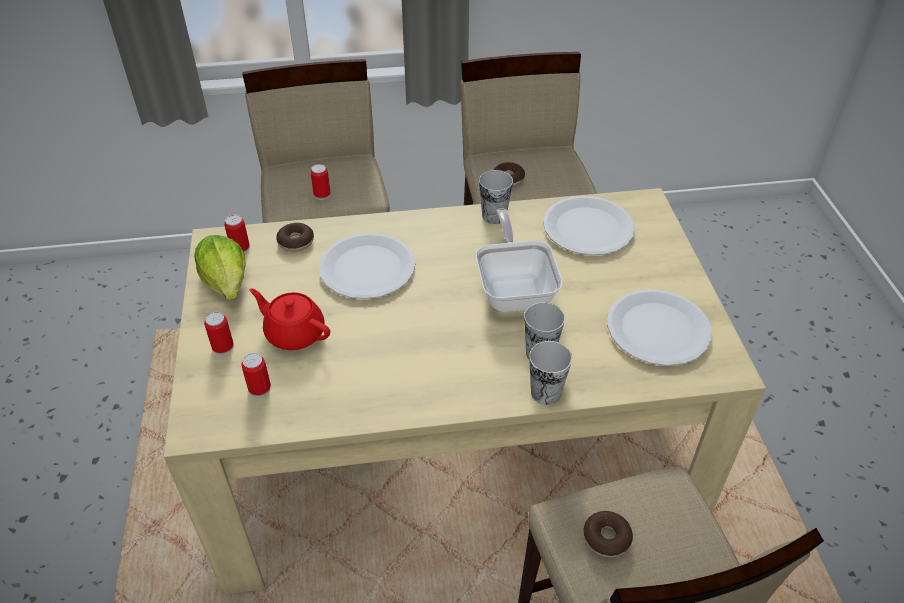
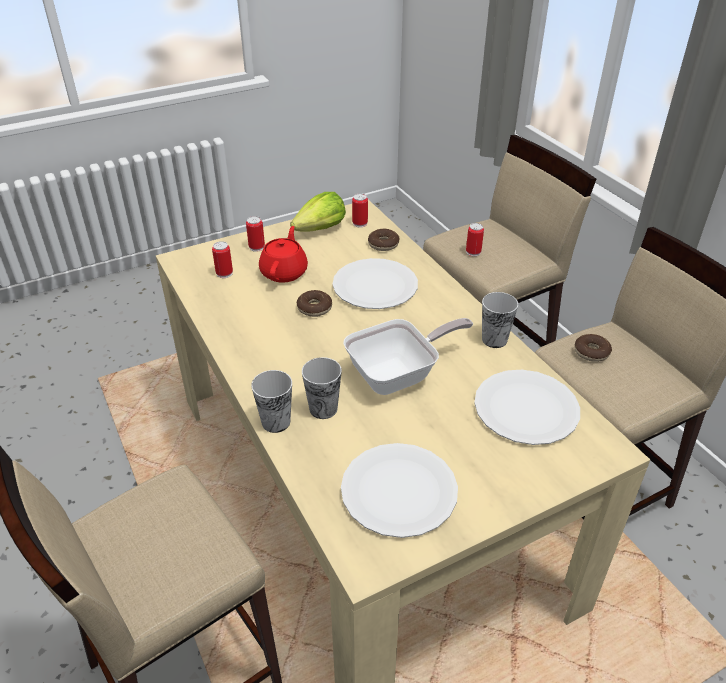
camera: 70 degrees right, 5 degrees down
donut [583,511,633,558] -> donut moved to [297,290,332,317]

